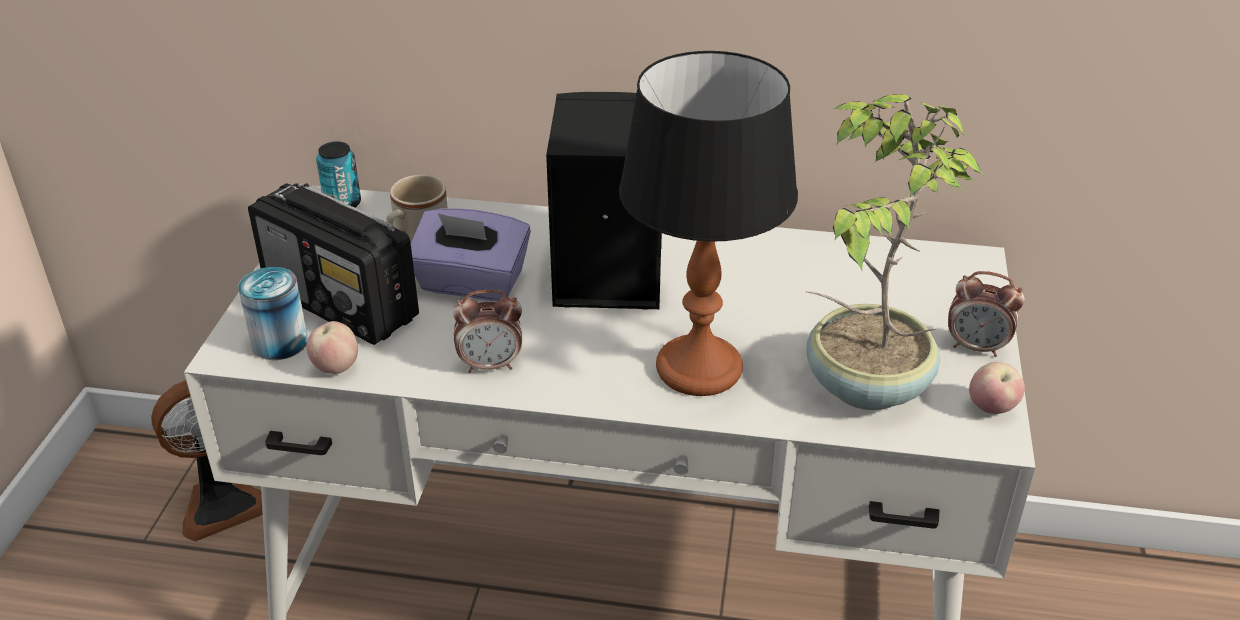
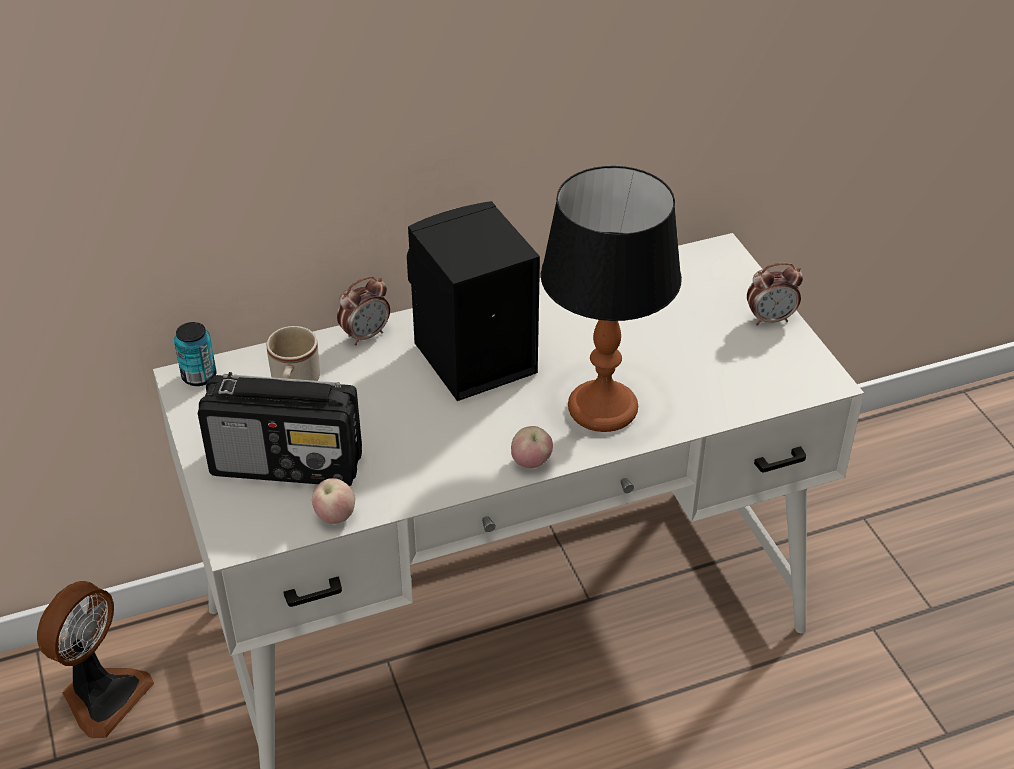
camera: 30 degrees left, 5 degrees up
can [238,267,308,360] -> none
purple tissue box [411,208,531,301] -> none
alarm clock [453,290,522,373] -> alarm clock moved to [337,276,390,346]
potted plant [807,94,983,410] -> none
apple [969,362,1025,414] -> apple moved to [511,426,553,468]

